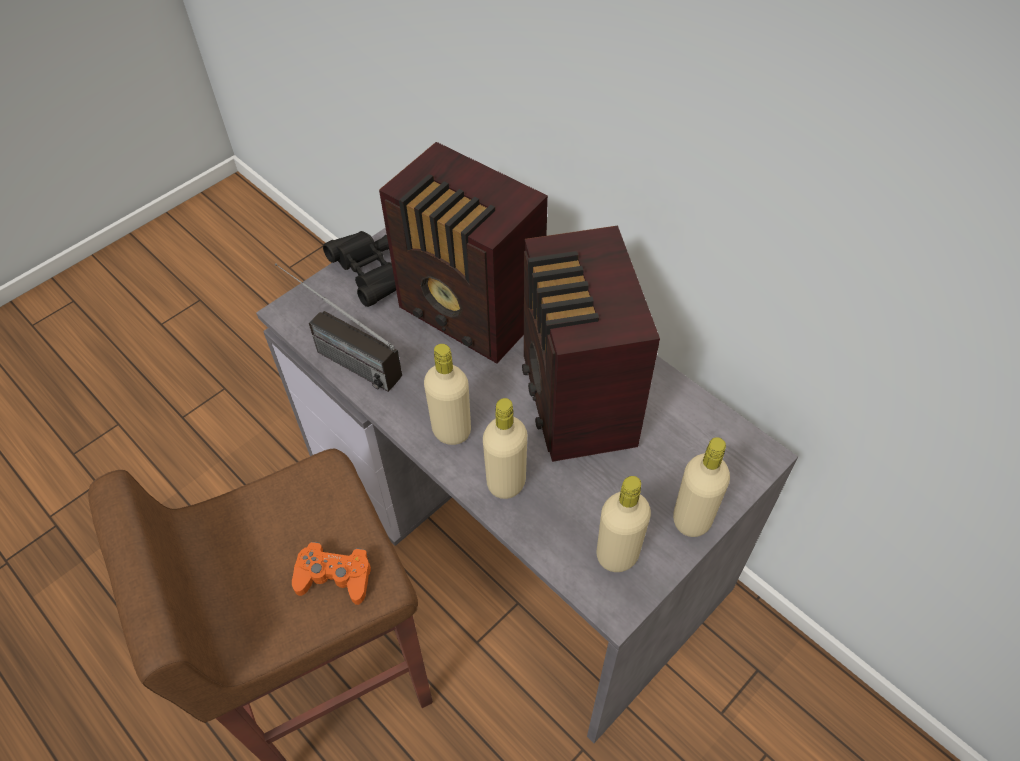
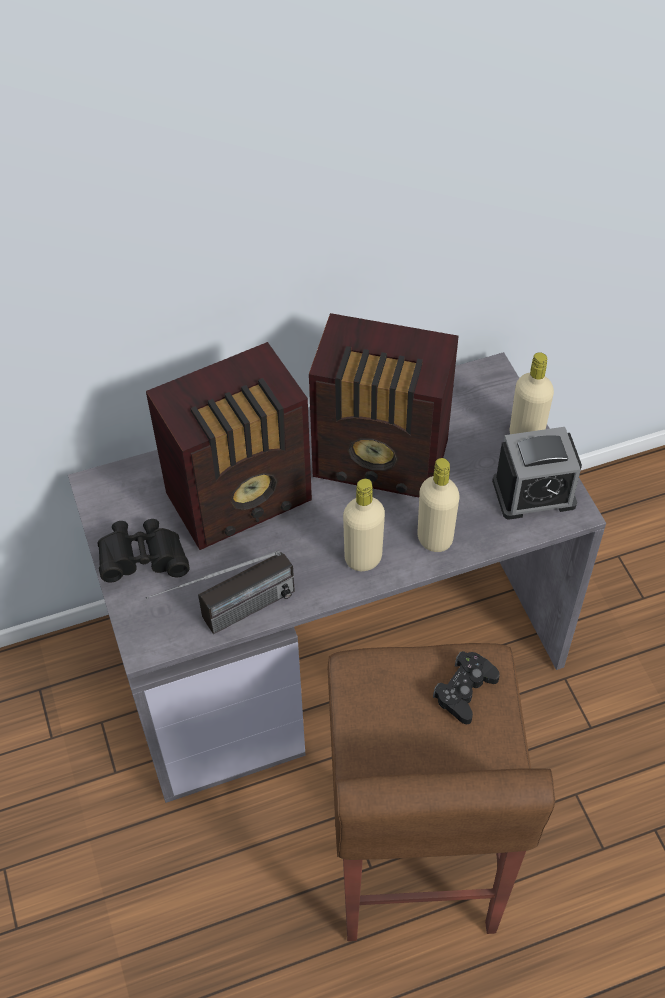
camera: 65 degrees left, 0 degrees up
orange game controller [292,542,371,605] -> black game controller [433,651,500,725]
beige bottle [596,476,651,572] -> alarm clock [492,427,582,520]

